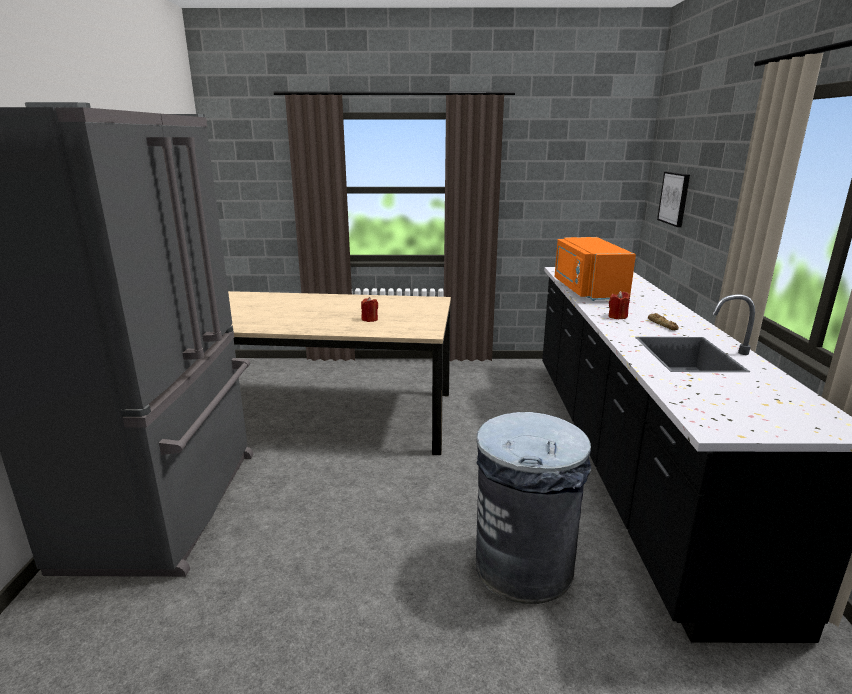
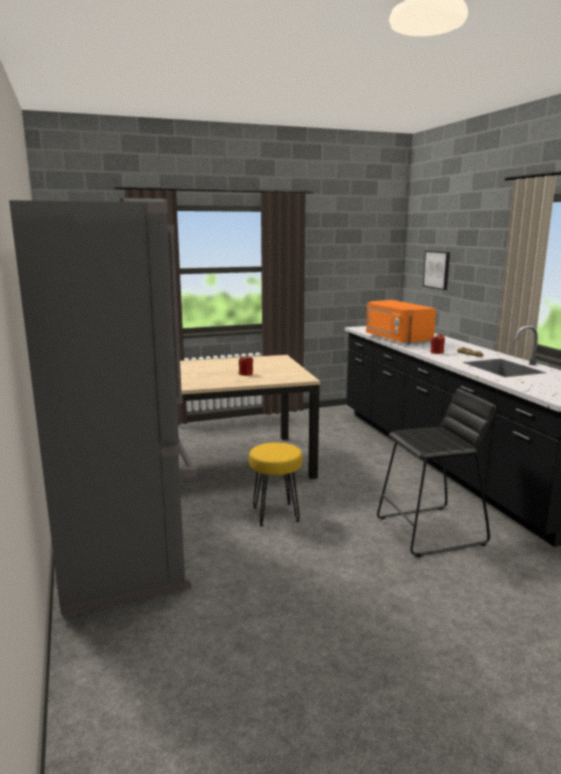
camera: 20 degrees left, 5 degrees down
grey trash can [476,412,591,604] -> black stool [377,388,496,557]
none -> yellow stool [249,443,302,526]

